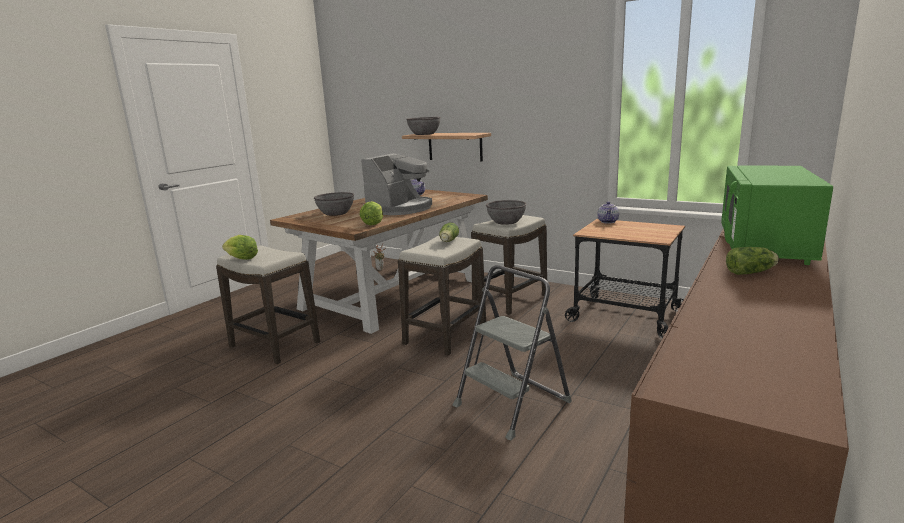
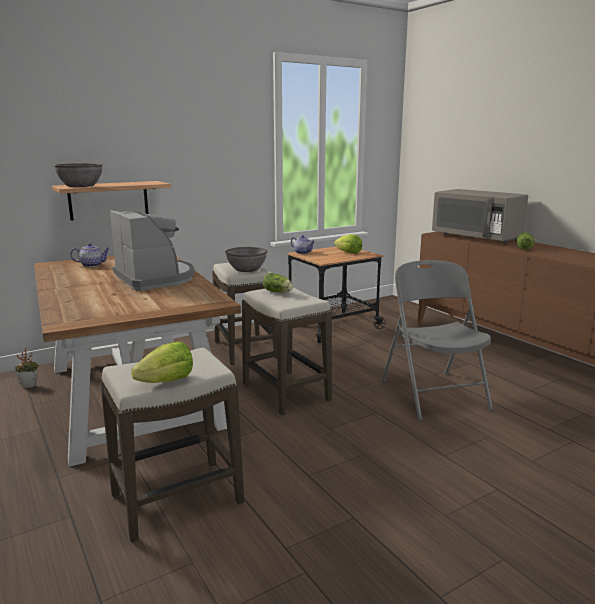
camera: 65 degrees left, 0 degrees up
grey bowl [314,192,354,216] -> none
lettuce [360,201,383,225] -> lettuce moved to [334,234,362,254]
grey step ladder [453,265,572,440] -> grey chair [381,260,493,421]
green microwave [721,166,833,265] -> grey microwave [432,189,528,244]

